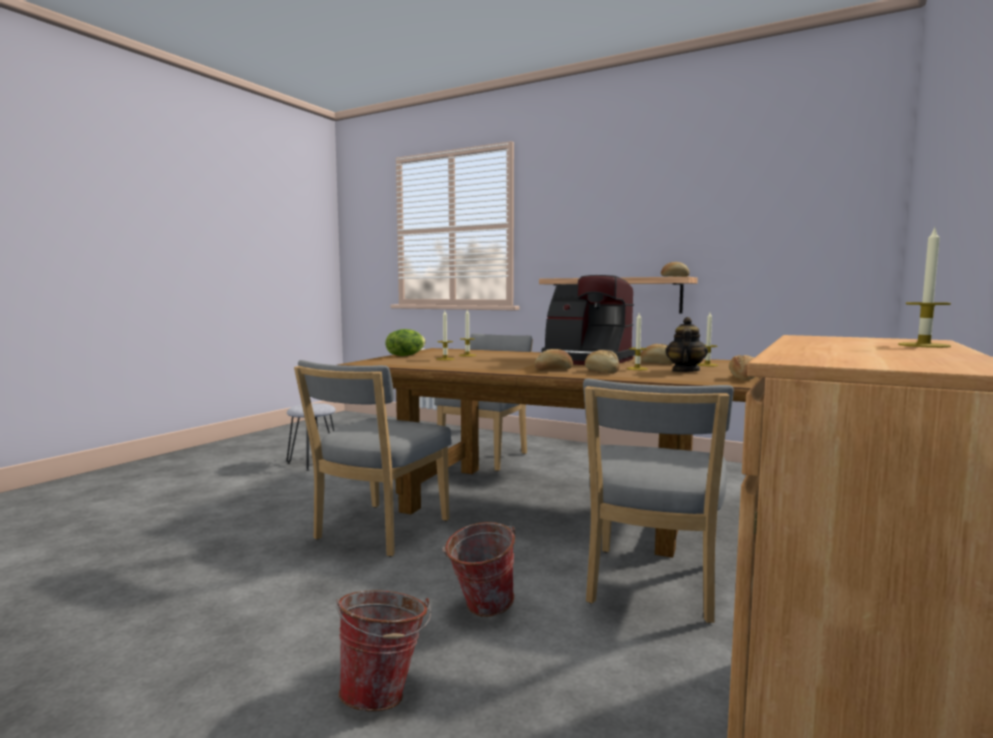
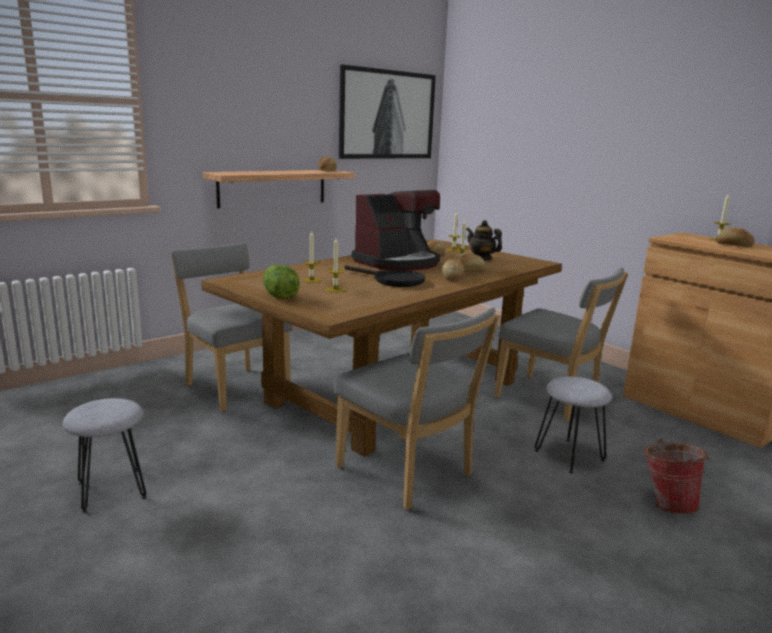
camera: 70 degrees left, 10 degrees up
bucket [442,522,515,617] -> grey stool [535,376,612,473]
bread [729,355,754,380] -> bread moved to [716,227,755,247]
none -> picture [339,64,436,159]
none -> black frying pan [344,266,425,287]

